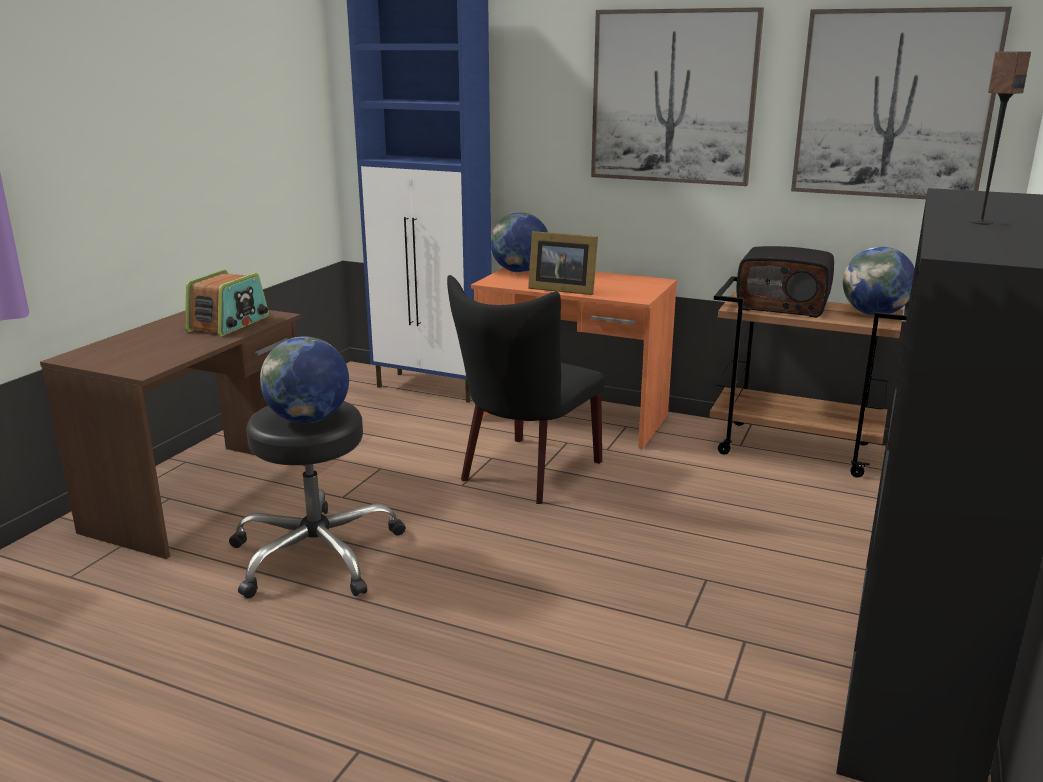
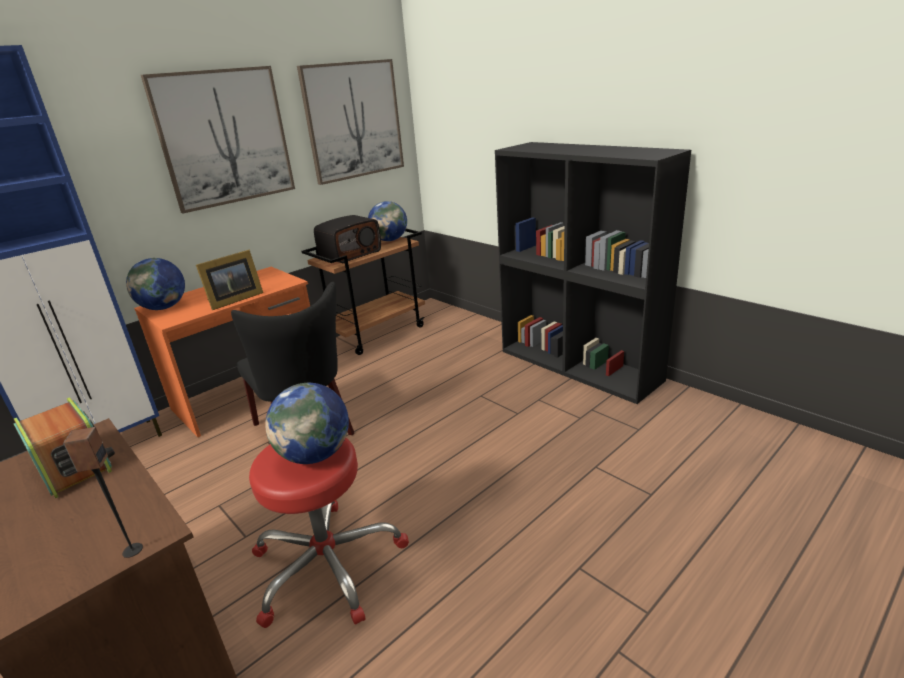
camera: 65 degrees left, 5 degrees up
black stool [229,401,406,598] -> red stool [249,438,409,628]
speaker [970,51,1031,225] -> speaker moved to [63,427,143,558]

